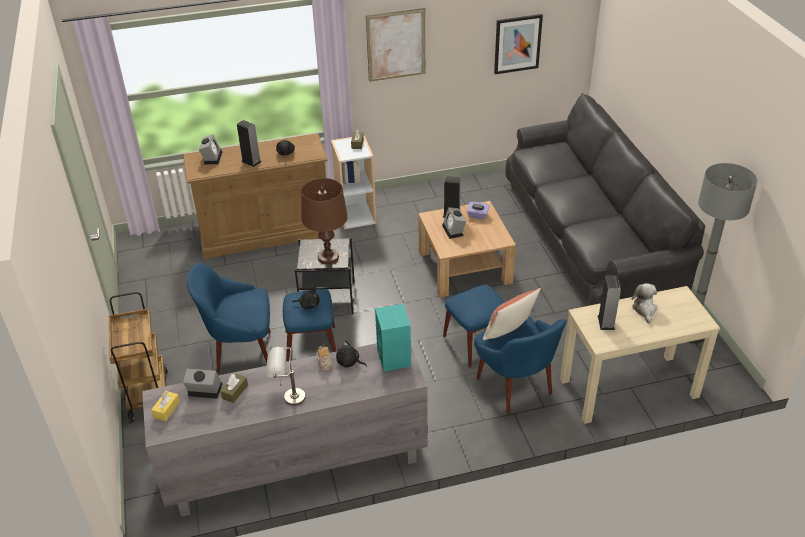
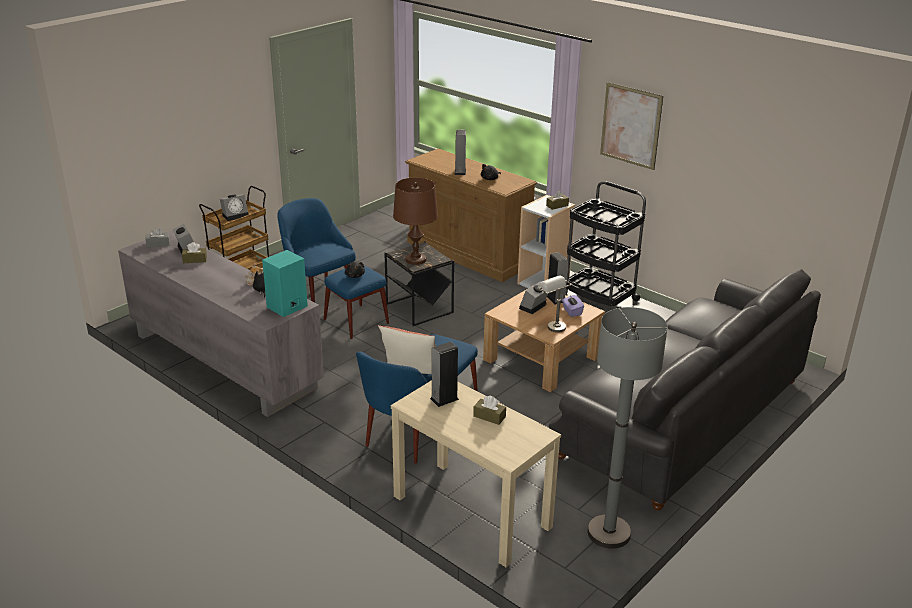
camera: 55 degrees right, 10 degrees down
yellow tissue box [151,391,180,421] -> grey tissue box [146,228,170,248]
alarm clock [199,134,222,164] -> alarm clock moved to [220,195,249,221]
grey table lamp [266,347,305,406] -> grey table lamp moved to [538,276,572,333]
picture [494,14,543,74] -> none
plush toy [631,283,657,324] -> brown tissue box [473,396,506,425]
none -> black cart [565,181,646,313]

